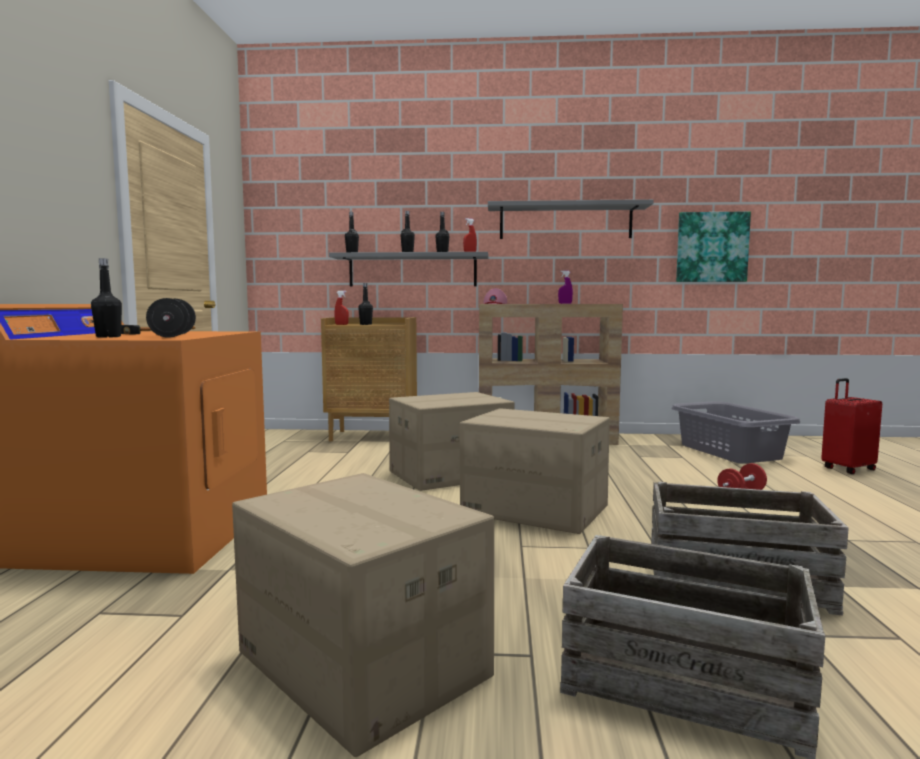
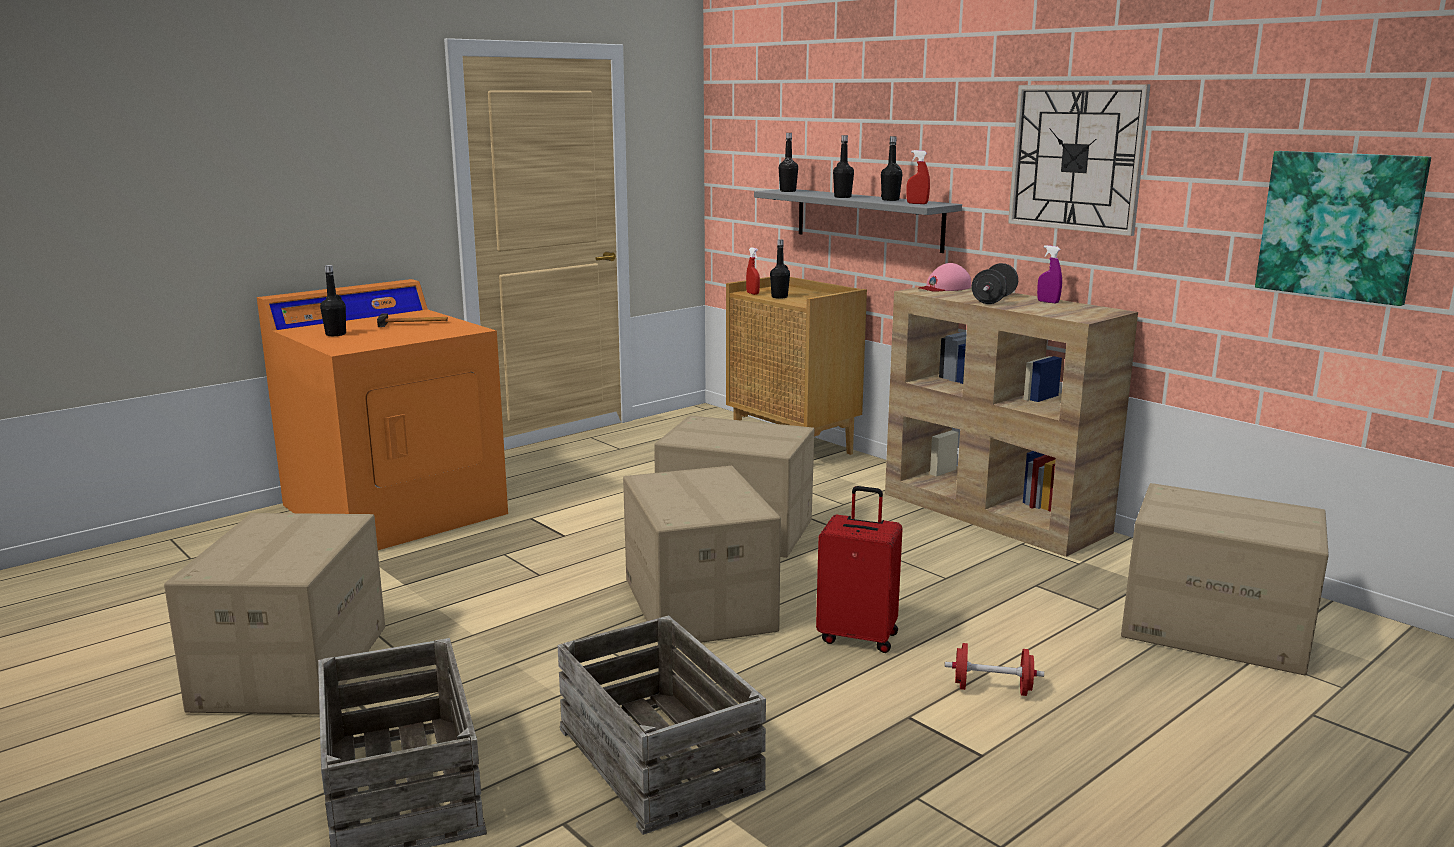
camera: 45 degrees right, 10 degrees up
black dumbbell [146,298,196,338] -> black dumbbell moved to [972,263,1018,304]
grey shelf [488,199,654,239] -> wall clock [1008,84,1151,236]
grey laundry basket [672,401,800,464] -> cardboard box [1121,483,1329,675]
red suitcase [821,378,882,474] -> red suitcase moved to [816,486,903,653]

